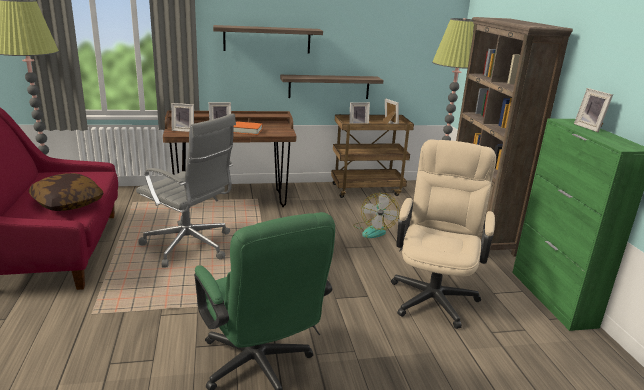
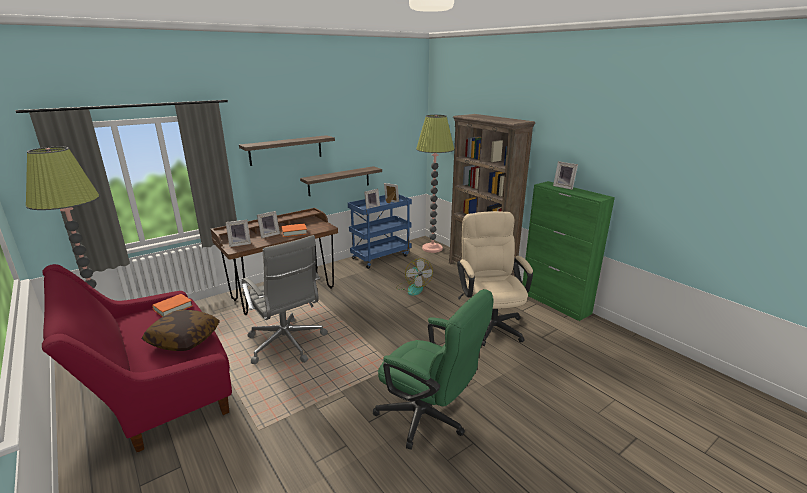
camera: 25 degrees left, 0 degrees up
grey office chair [136,113,236,267] -> grey office chair turned 45 degrees clockwise [242,235,328,364]
brown cart [331,114,414,198] -> blue cart [348,195,412,269]
none -> orange book [152,294,192,317]

